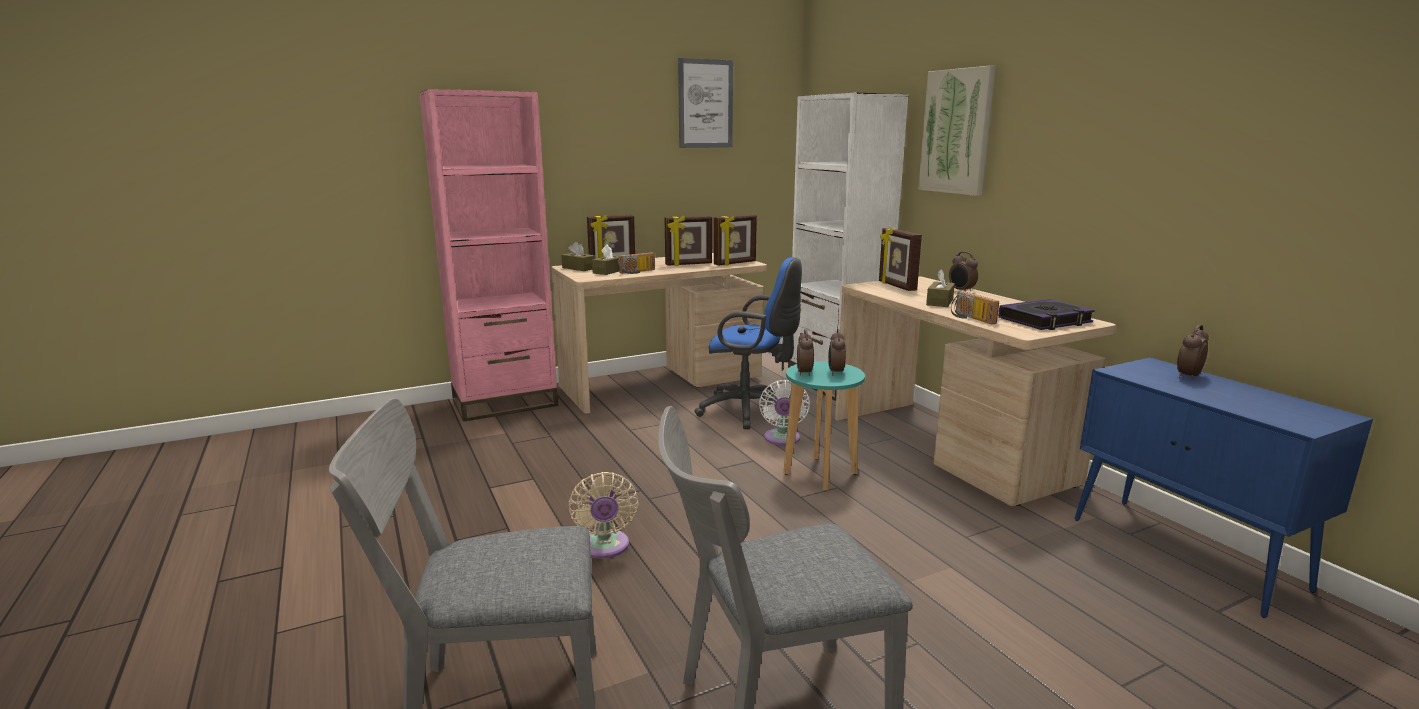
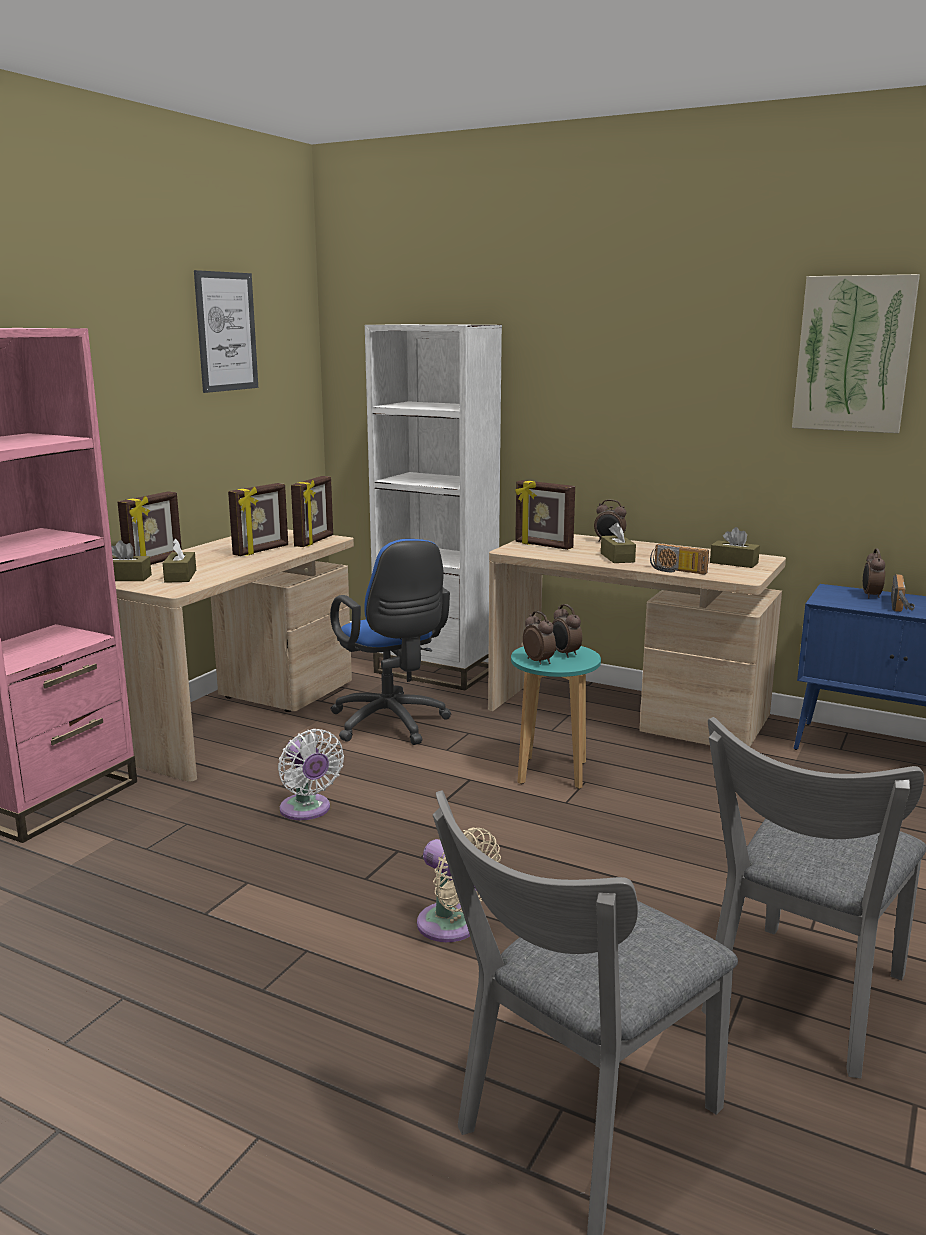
camera: 35 degrees left, 0 degrees up
radio [618,252,655,274] -> radio moved to [891,574,915,612]
blue office chair [694,257,802,429] -> blue office chair turned 75 degrees clockwise [330,539,451,745]
white fan [759,380,810,445] -> white fan moved to [278,729,344,820]
picture [918,65,996,196] -> picture moved to [792,274,920,433]
book [998,299,1095,330] -> brown tissue box [710,527,760,568]

